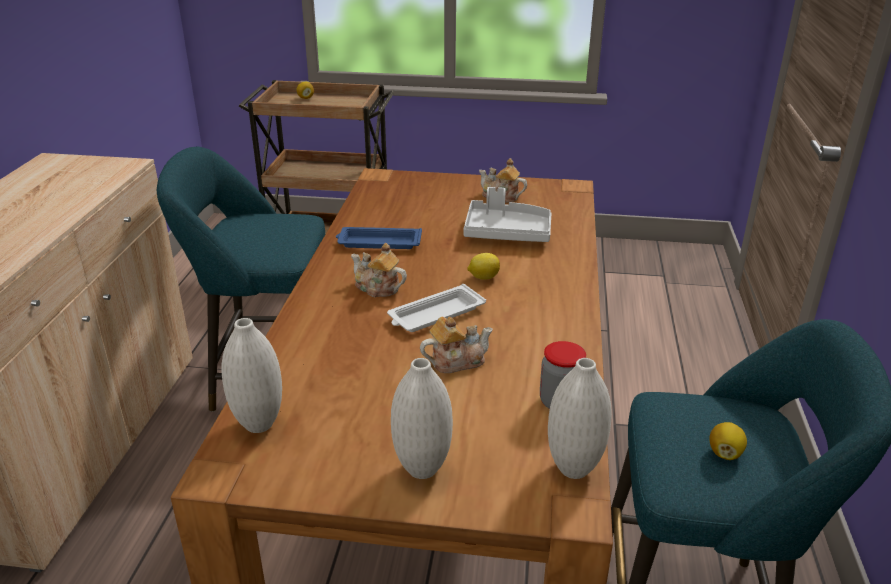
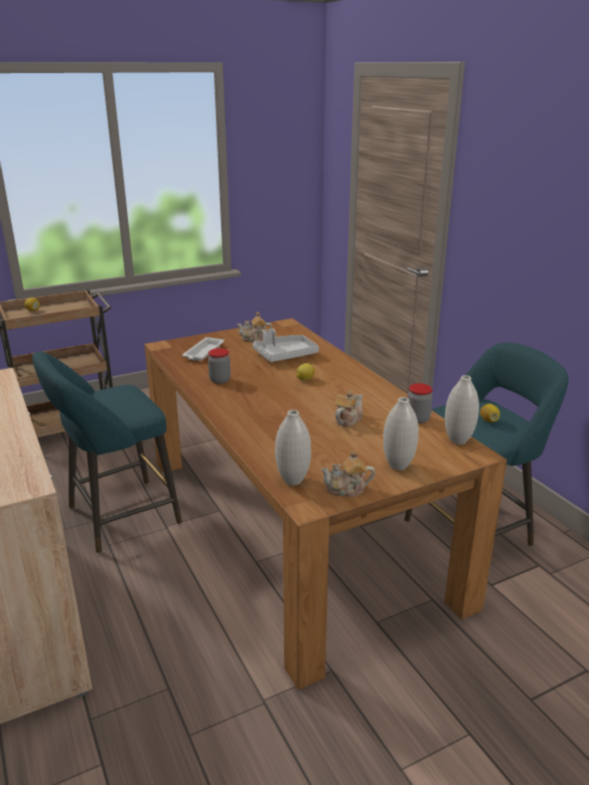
camera: 35 degrees left, 5 degrees down
blue tray [336,227,422,249] -> jar [208,348,231,384]
teapot [351,243,407,297] -> teapot moved to [321,450,375,497]
white tray [387,284,486,332] -> white tray moved to [182,337,224,361]

